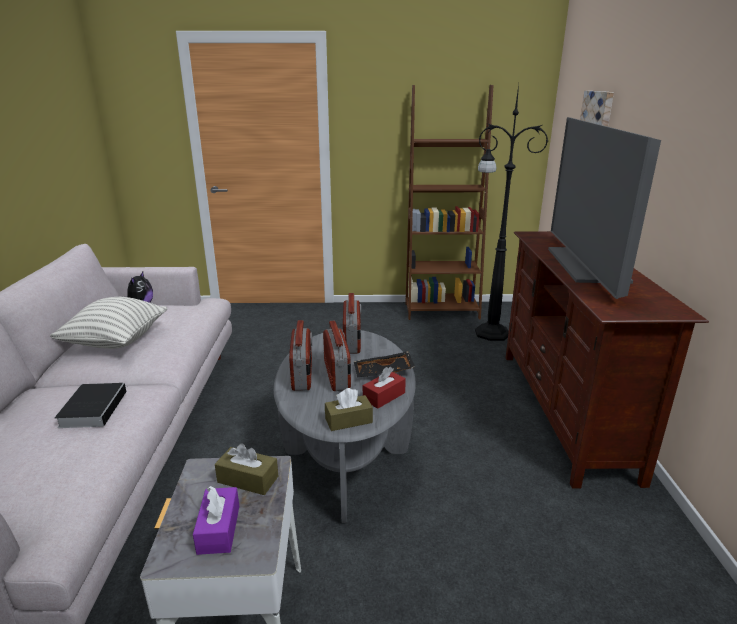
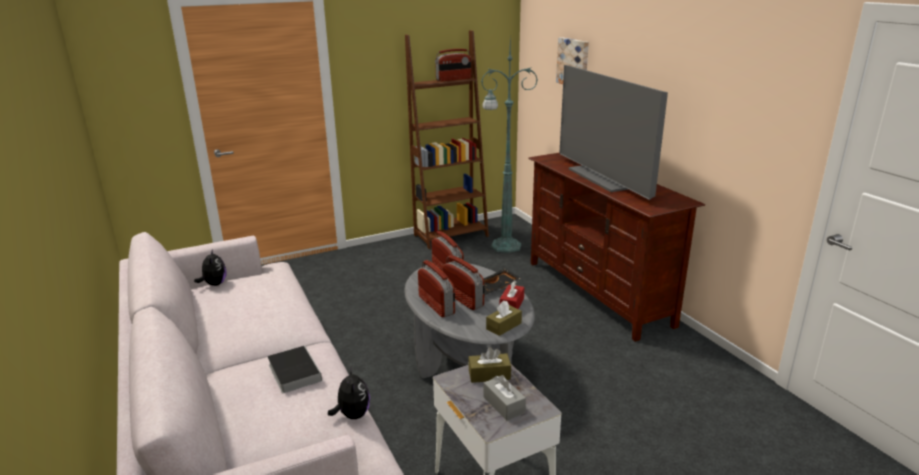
camera: 25 degrees left, 0 degrees up
pillow [50,297,167,349] -> none
purple tissue box [193,486,239,555] -> grey tissue box [484,375,526,421]
black floor lamp [475,85,548,341] -> green floor lamp [481,35,538,253]
none -> plush toy [328,367,370,419]
none -> radio [435,49,471,81]

